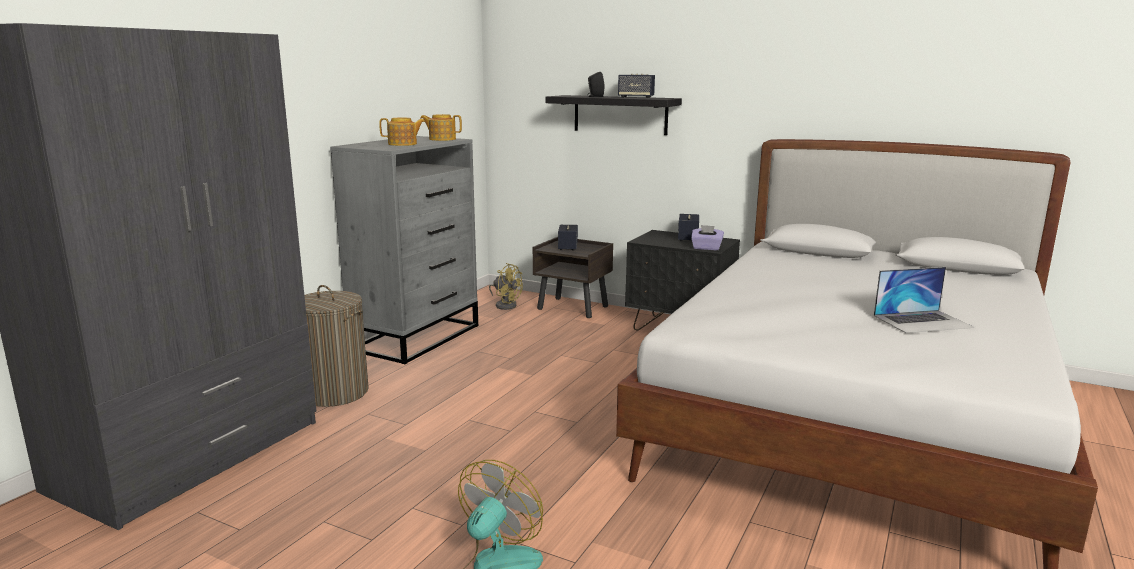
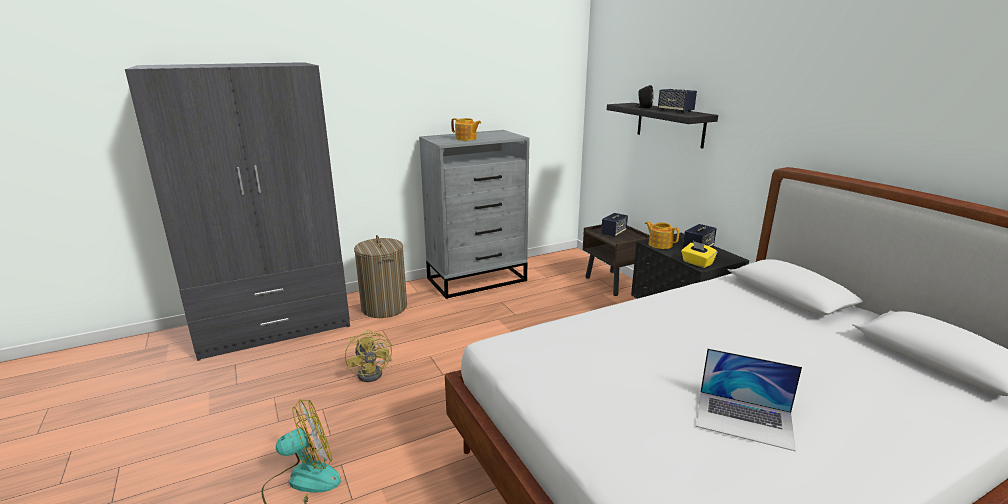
camera: 35 degrees right, 5 degrees up
teapot [420,114,462,141] -> teapot moved to [645,221,680,249]
yellow fan [489,263,523,310] -> yellow fan moved to [345,329,392,382]
purple tissue box [691,225,724,250] -> yellow tissue box [681,241,717,268]

